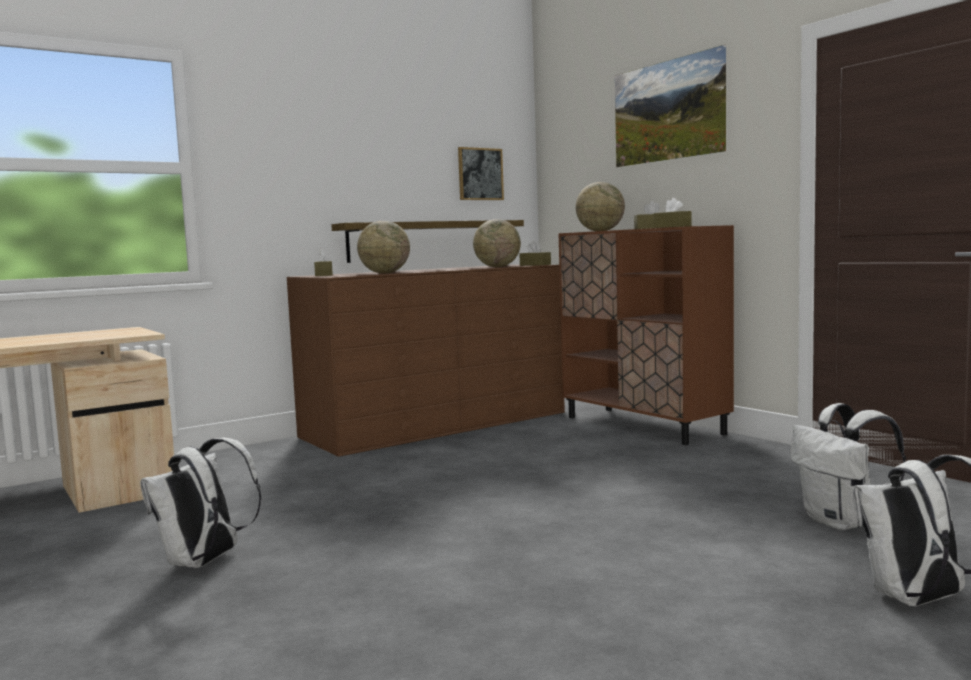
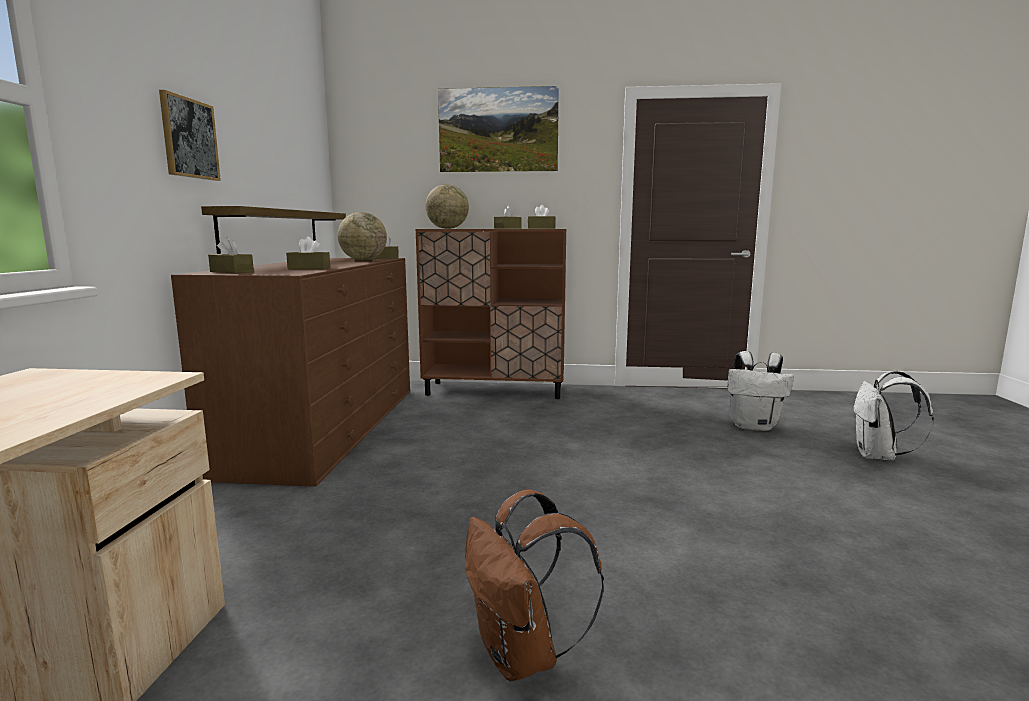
camera: 50 degrees left, 5 degrees up
white backpack [140,438,261,568] -> brown backpack [465,489,604,681]
globe [357,221,410,273] -> brown tissue box [286,237,330,269]
picture [458,147,504,200] -> picture moved to [159,90,221,181]

